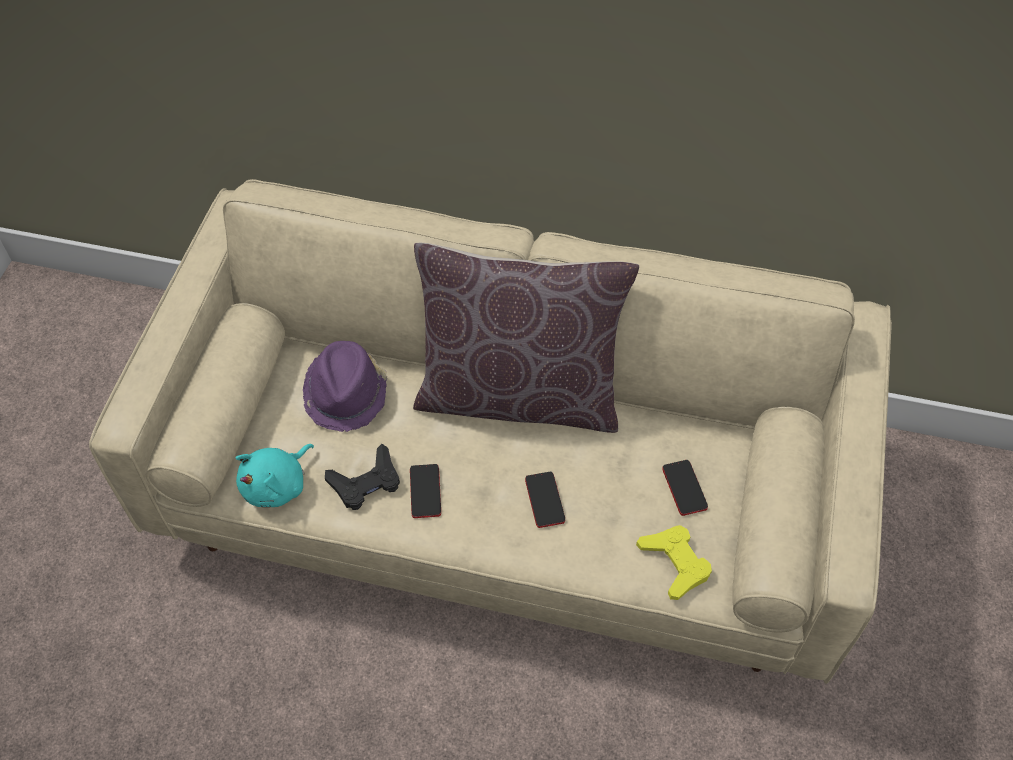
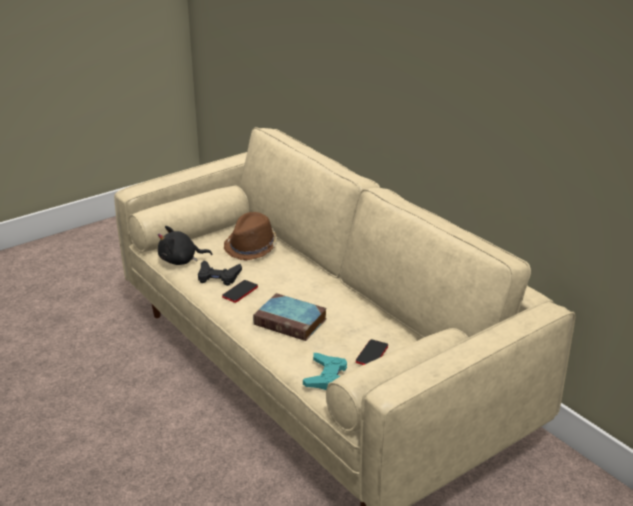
camera: 40 degrees right, 25 degrees down
turquoise plush toy [236,444,314,507] -> black plush toy [158,226,212,265]
purple hat [303,341,387,432] -> brown hat [224,212,277,261]
brown pillow [413,243,639,433] -> none
phone [525,471,565,528] -> book [253,293,327,341]
yellow game controller [636,525,712,600] -> turquoise game controller [303,353,347,390]

